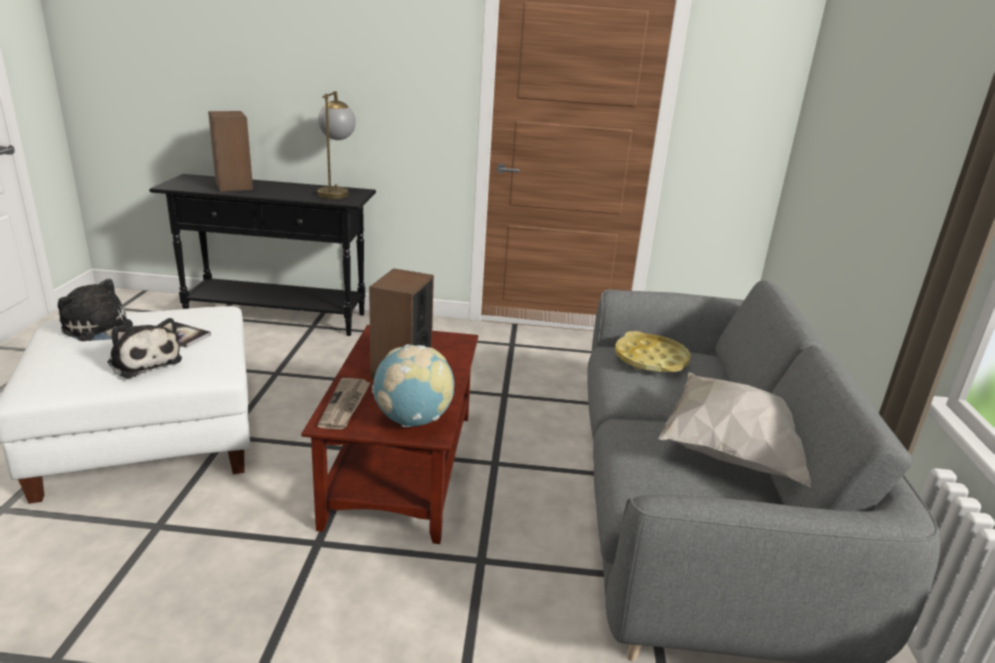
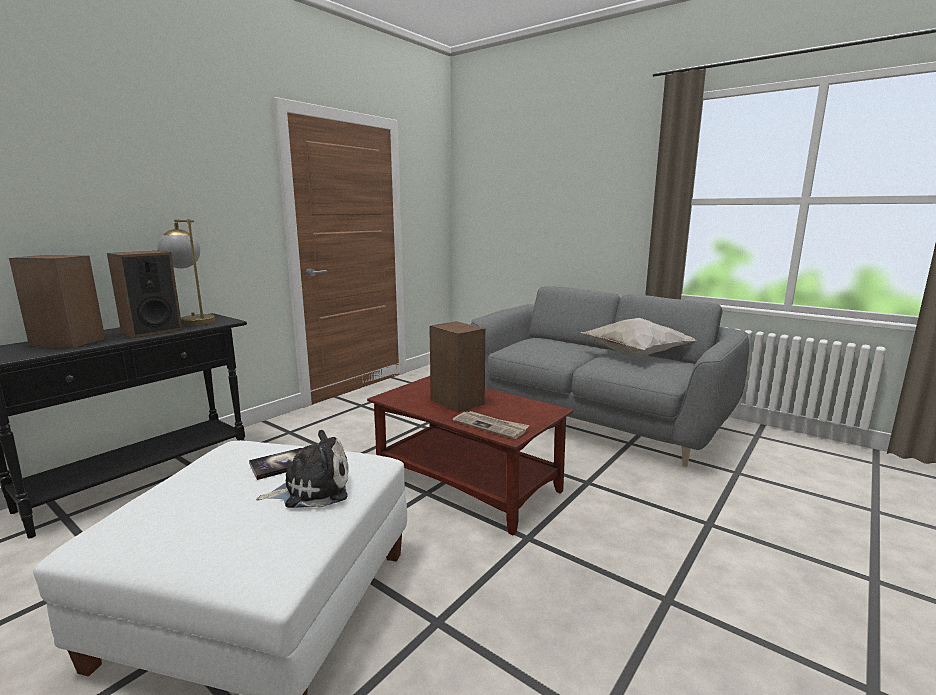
camera: 55 degrees left, 10 degrees down
plush toy [58,279,133,341] -> none
globe [372,344,454,427] -> none
yellow tray [615,331,691,372] -> none
none -> speaker [107,251,182,338]

